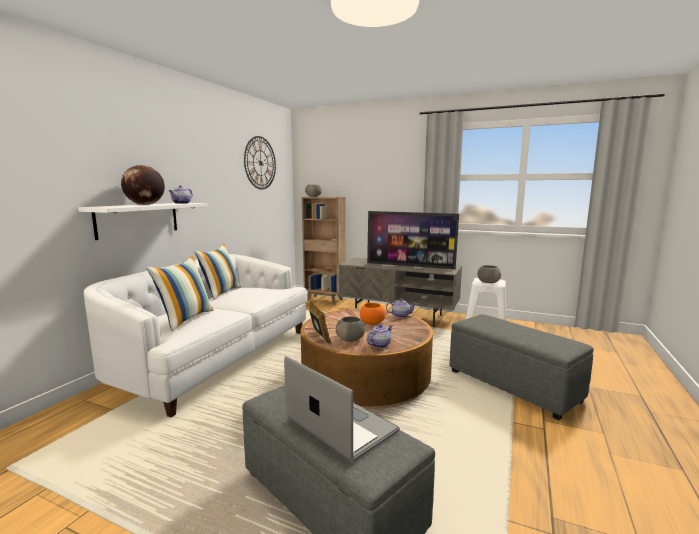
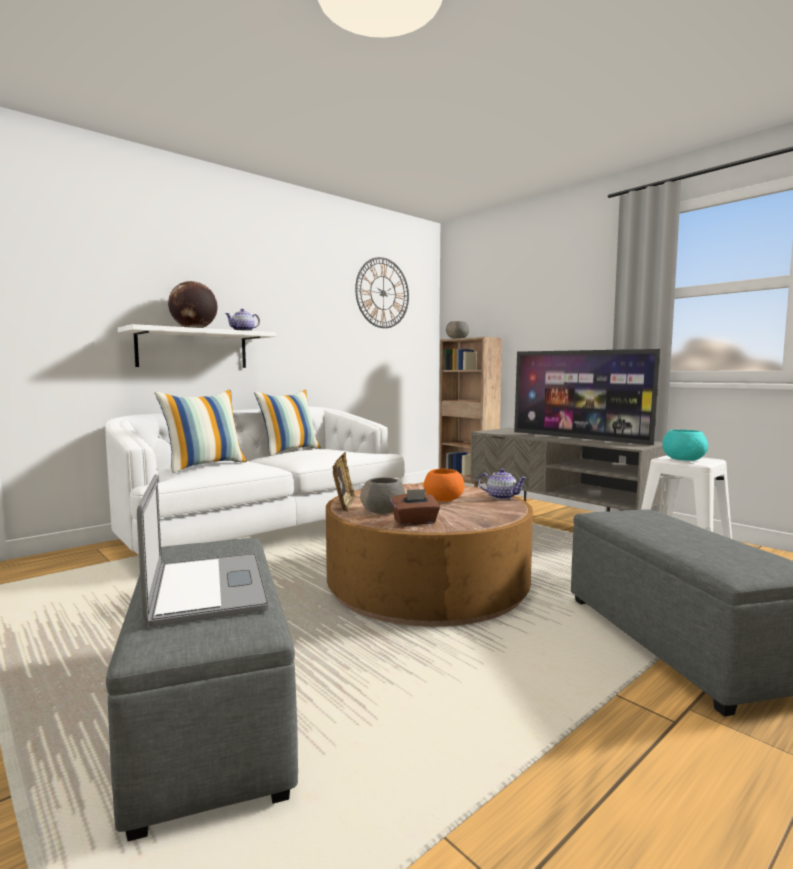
camera: 25 degrees right, 5 degrees down
teapot [367,324,393,348] -> brown tissue box [390,489,440,526]
grey bowl [478,265,501,283] -> turquoise bowl [662,430,708,461]

